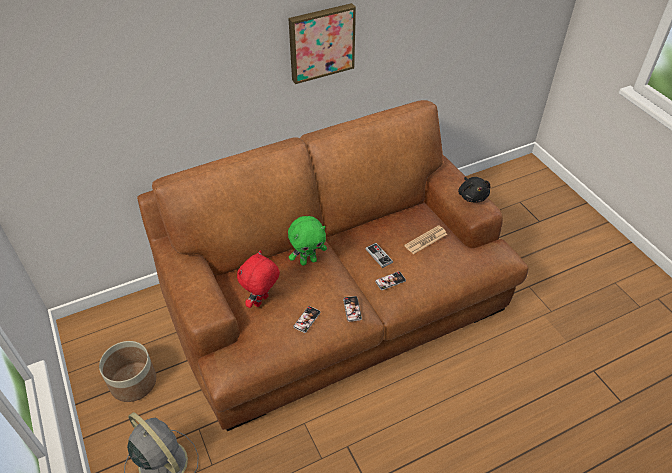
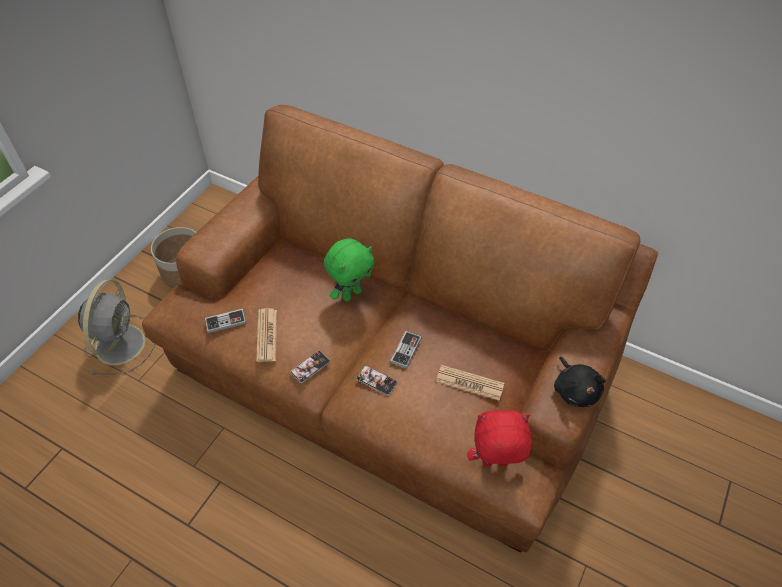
camera: 55 degrees right, 5 degrees up
red plush toy [237,250,280,308] -> red plush toy moved to [467,410,532,467]
picture [288,3,356,84] -> none
green plush toy [288,216,327,266] -> green plush toy turned 75 degrees counterclockwise [324,238,375,301]
phone [293,306,321,333] -> newspaper [256,308,277,362]
black plush toy [458,177,491,202] -> black plush toy turned 60 degrees counterclockwise [554,357,606,407]
none -> game controller [205,309,247,333]

